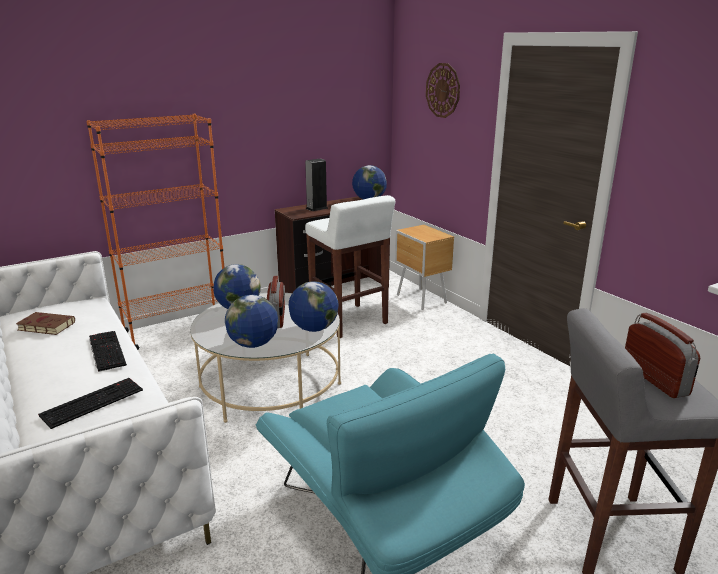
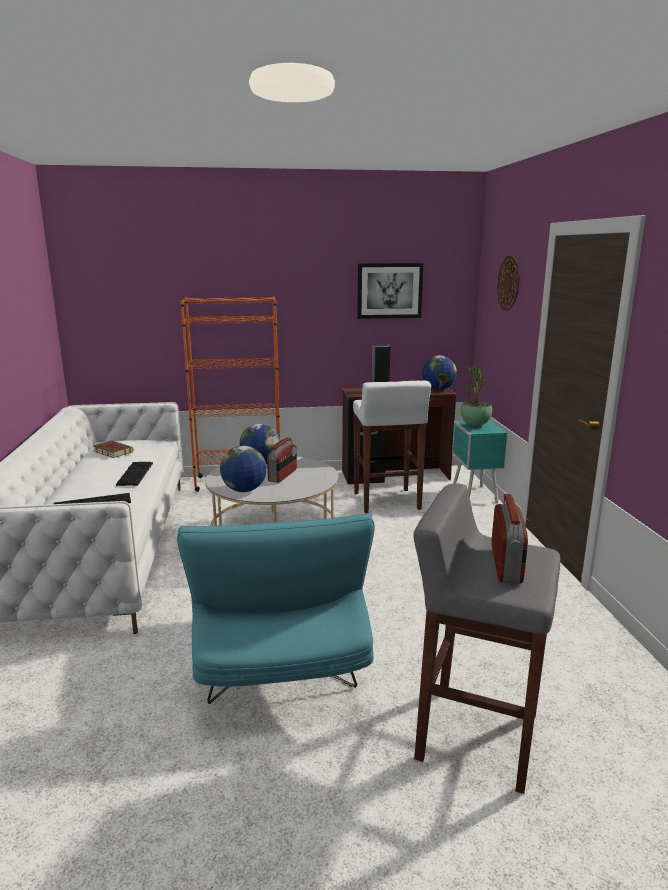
camera: 25 degrees right, 5 degrees down
globe [289,281,339,332] -> none
brown nightstand [395,225,454,310] -> turquoise nightstand [452,420,507,503]
none -> picture [357,263,423,319]
none -> potted plant [460,365,492,426]

